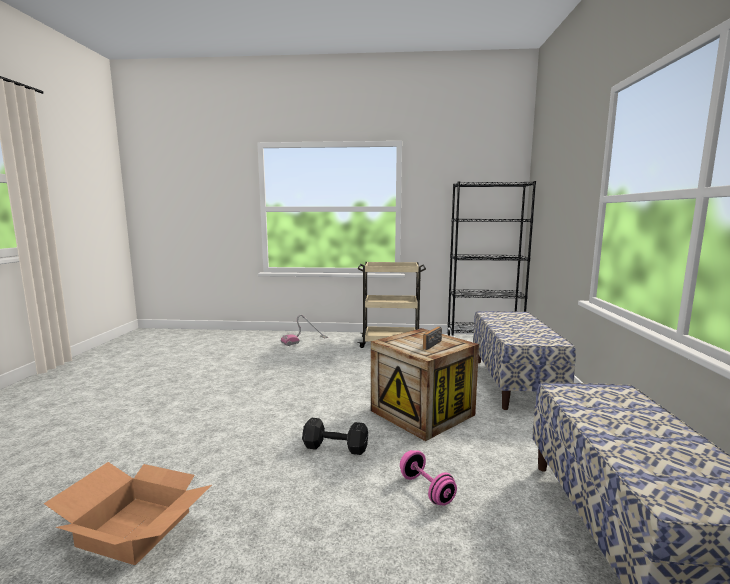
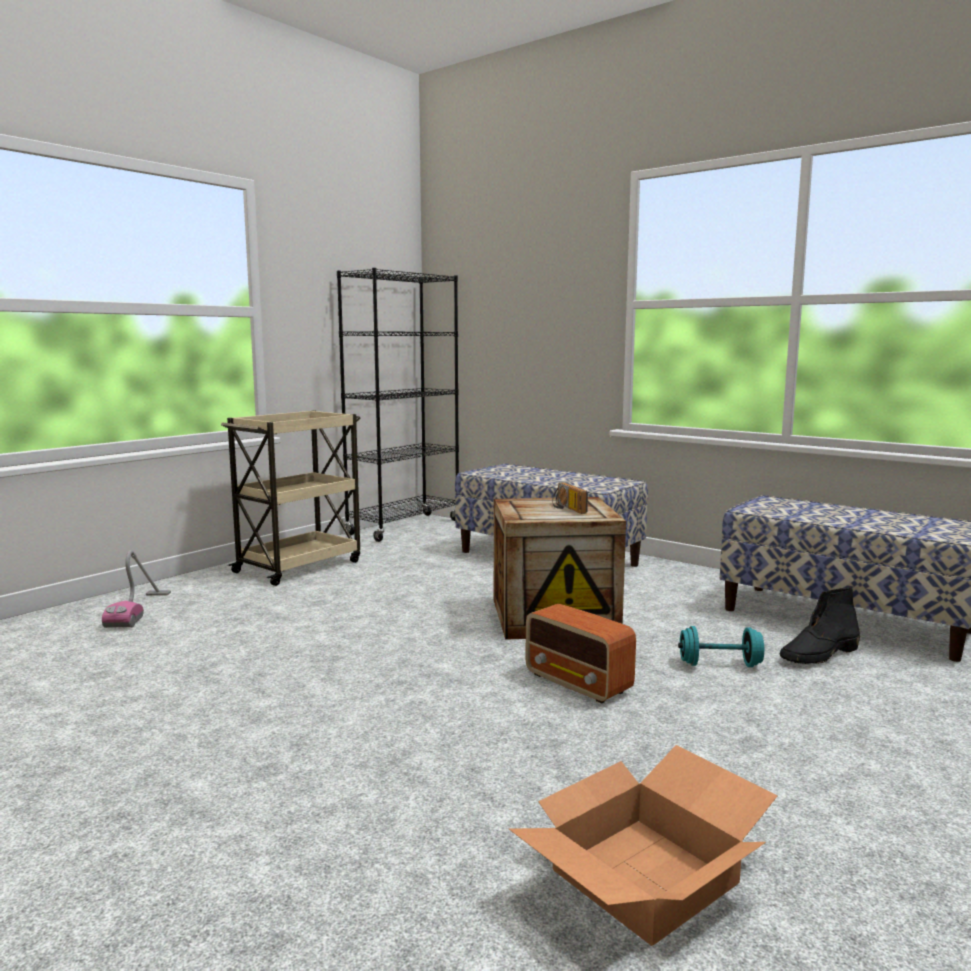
camera: 55 degrees left, 0 degrees up
black dumbbell [302,418,368,455] -> radio [525,604,636,703]
pink dumbbell [400,450,457,506] -> turquoise dumbbell [678,626,765,667]
none -> black boot [780,587,860,664]

